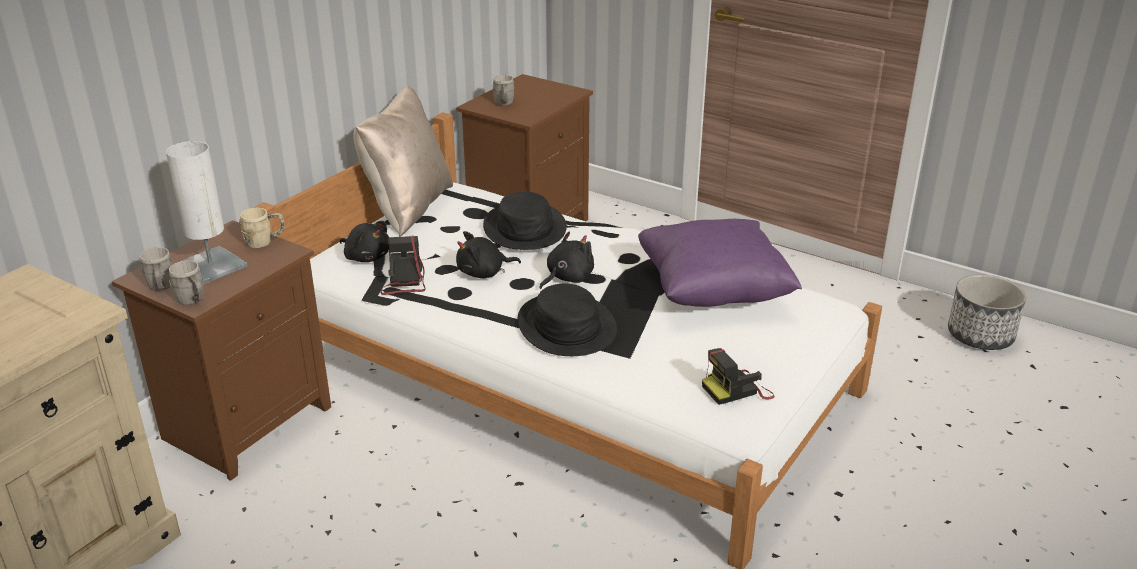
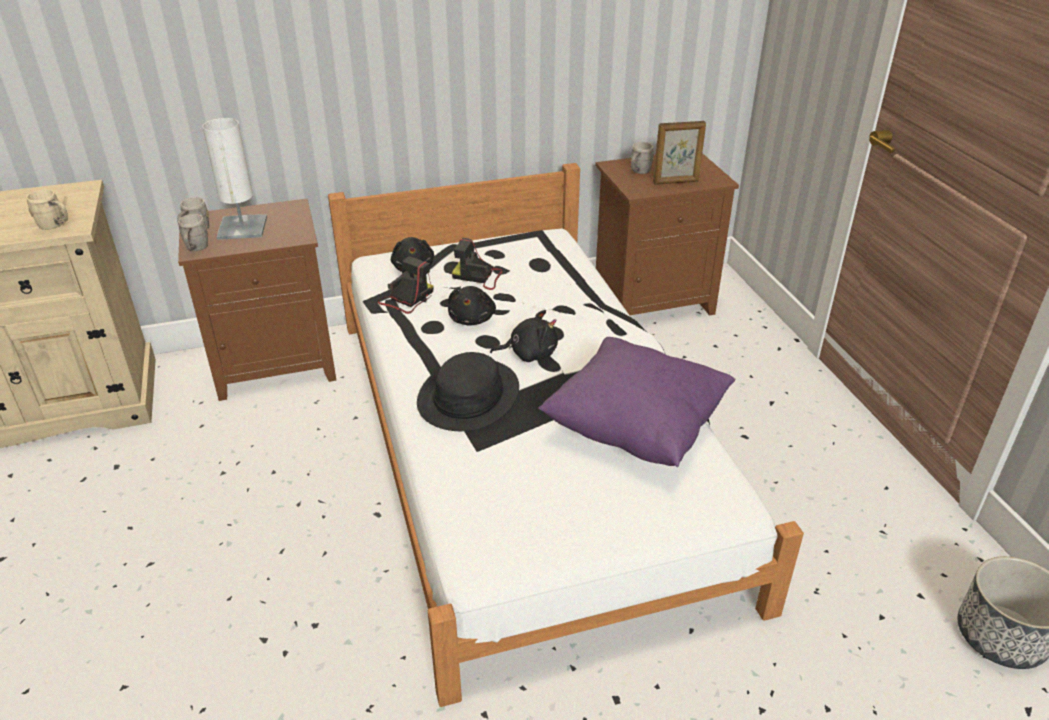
camera: 40 degrees right, 5 degrees up
beige mug [239,208,285,248] -> beige mug moved to [26,189,68,230]
beige pillow [353,86,453,237] -> none
black plush toy [456,231,521,278] -> black plush toy turned 105 degrees counterclockwise [448,286,496,326]
black hat [483,192,567,250] -> none
camera [702,348,775,405] -> camera moved to [452,238,503,290]
none -> picture frame [653,121,706,184]

